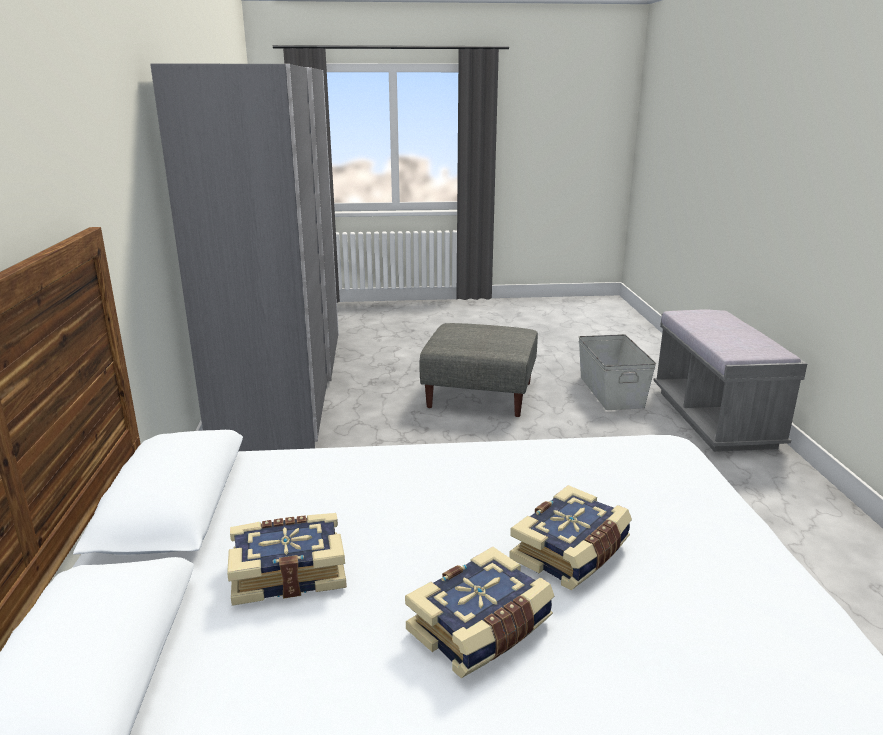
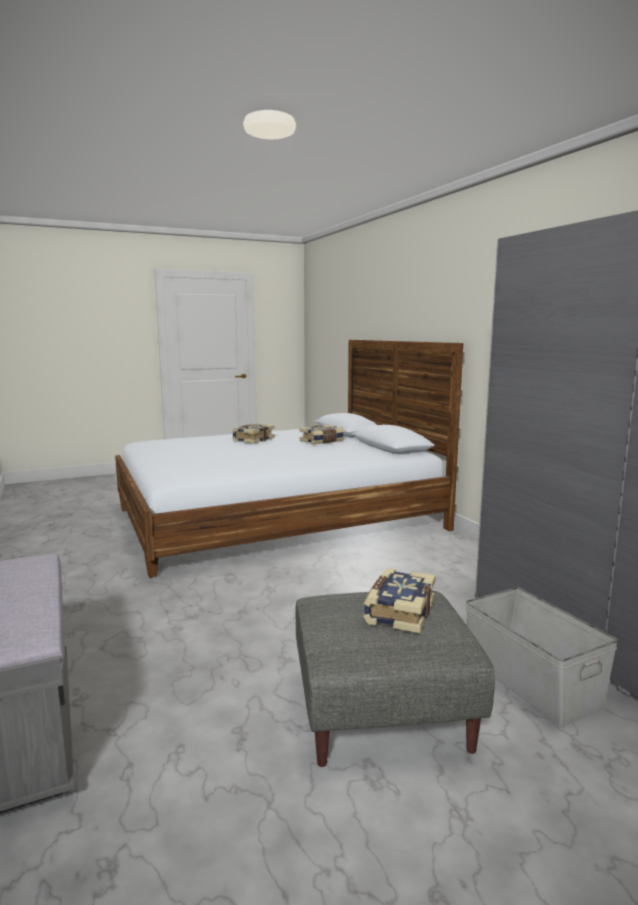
camera: 160 degrees right, 10 degrees down
book [509,485,632,590] -> book moved to [364,568,436,634]
grey storage box [579,334,656,410] -> grey storage box moved to [466,587,618,727]

